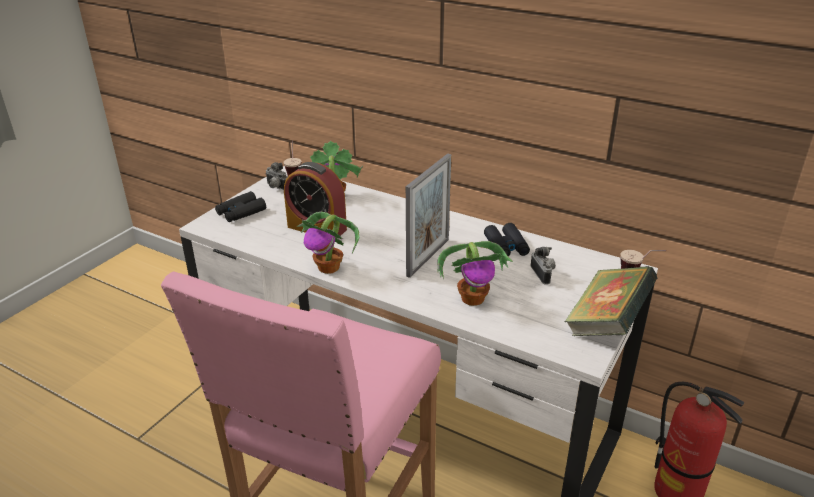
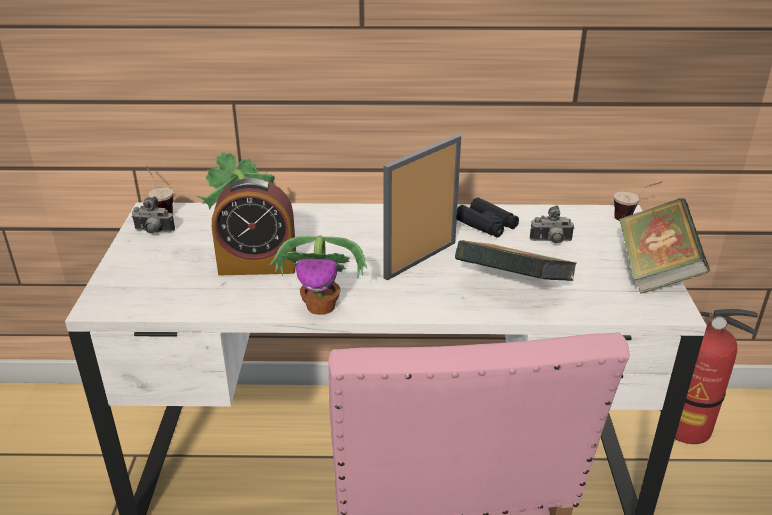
camera: 30 degrees left, 0 degrees up
black binoculars [215,191,266,222] -> none
picture frame [406,153,451,278] -> picture frame turned 135 degrees counterclockwise [383,134,461,281]
potted plant [437,241,513,306] -> book [455,240,577,281]
camera [530,247,555,285] -> camera turned 135 degrees clockwise [530,206,574,244]

